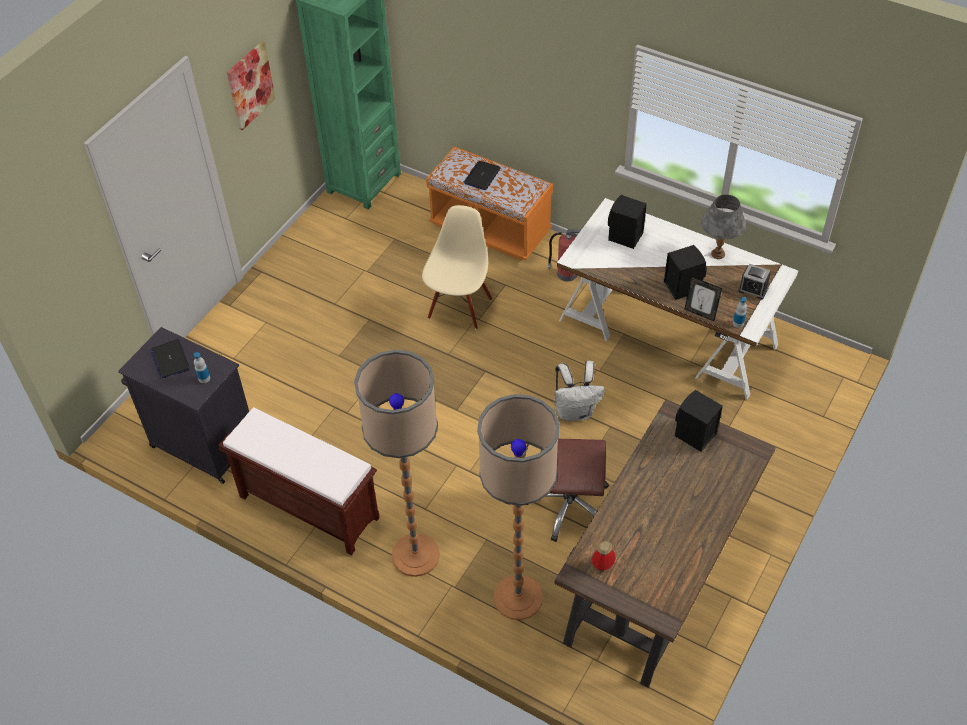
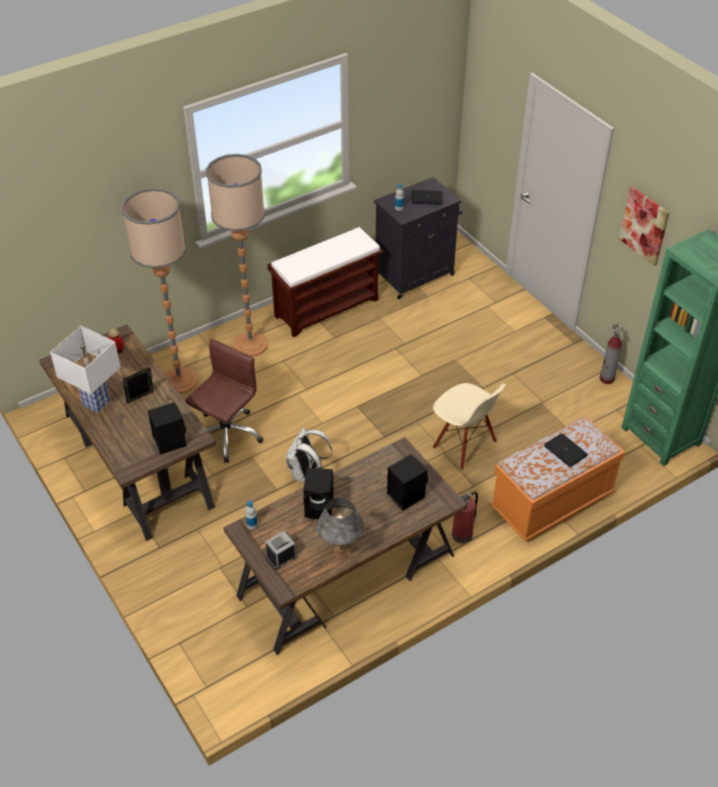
camera: 115 degrees right, 5 degrees down
white desk [557,198,798,400] -> brown desk [224,437,467,655]
picture frame [684,276,722,321] -> picture frame moved to [123,368,153,403]
none -> white table lamp [50,326,121,413]
none -> fire extinguisher [600,323,622,384]

